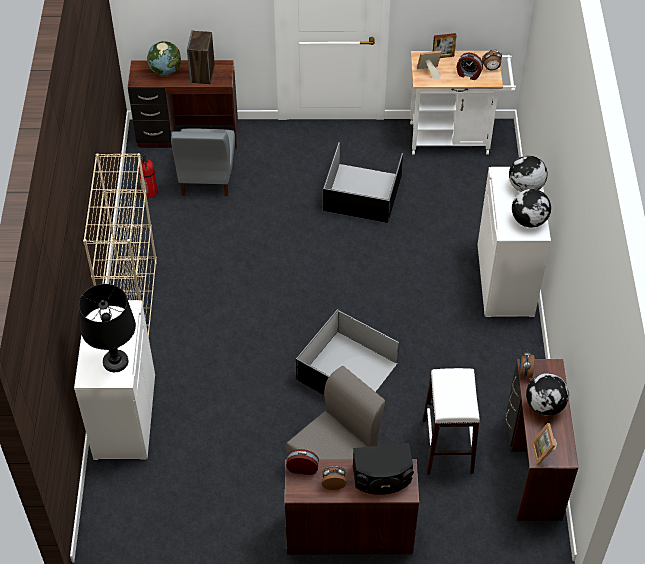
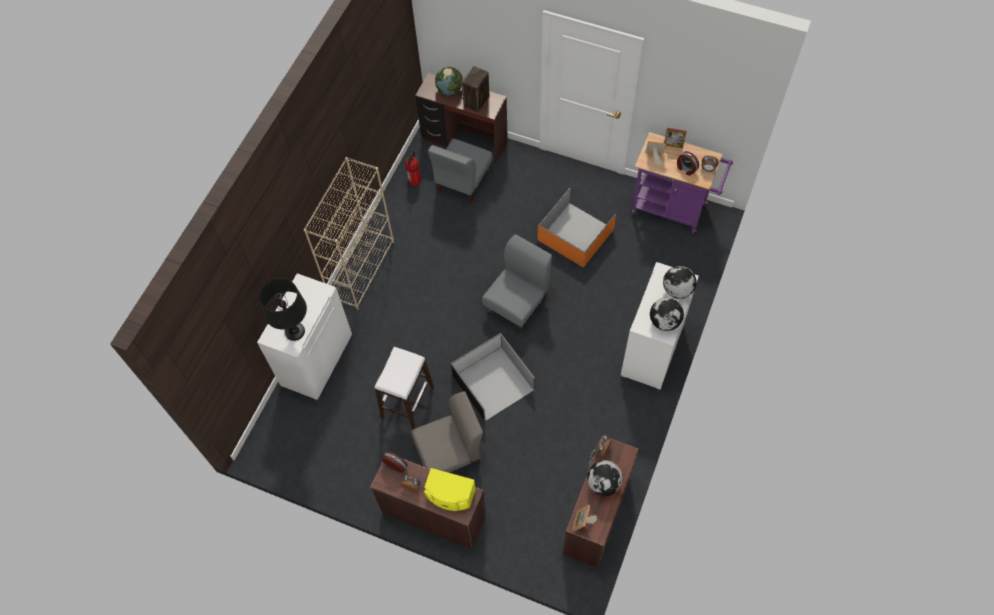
camera: 25 degrees right, 10 degrees up
black storage box [323,142,403,223] -> orange storage box [538,188,616,267]
black speaker [353,443,414,495] -> yellow speaker [424,468,476,511]
white cart [410,51,516,155] -> purple cart [631,132,733,234]
white stool [423,368,480,475] -> white stool moved to [375,347,434,430]
none -> grey chair [482,234,552,331]

